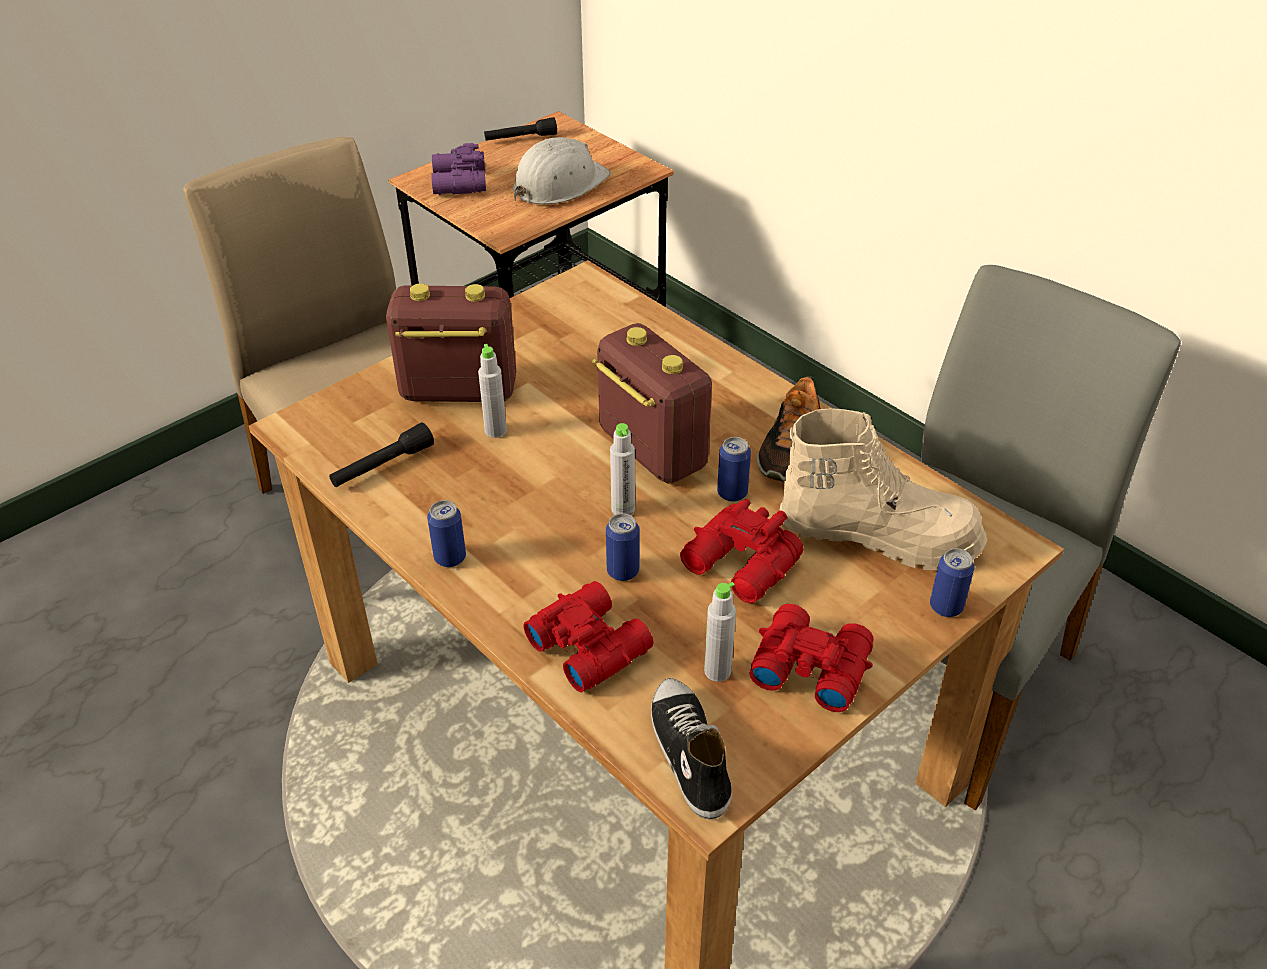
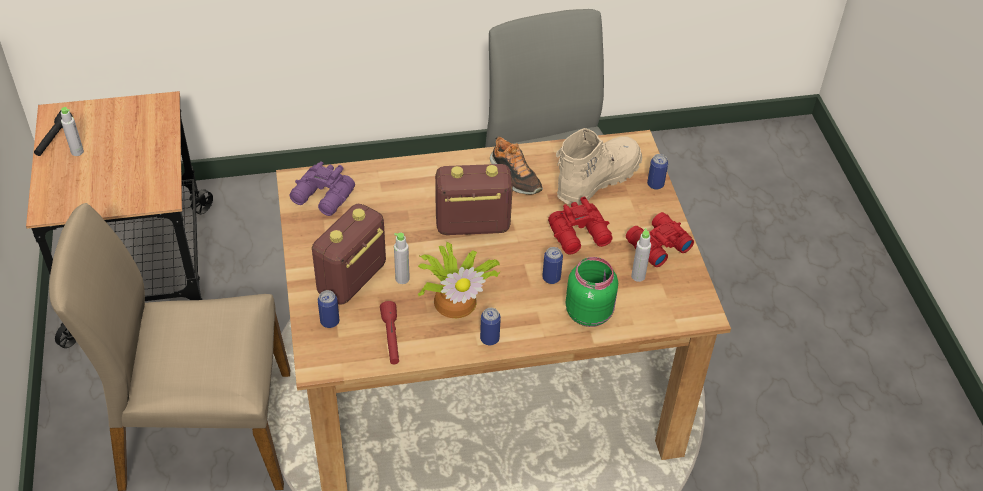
camera: 60 degrees left, 5 degrees up
black flashlight [329,422,434,487] -> red flashlight [380,301,399,364]
purple binoculars [431,143,486,195] -> purple binoculars moved to [289,161,355,216]
white hard hat [513,137,610,204] -> none
red binoculars [523,581,653,692] -> green jar [565,257,618,327]
grey bottle [610,423,635,515] -> grey bottle moved to [61,107,84,156]
shoe [651,678,732,819] -> none
can [717,437,751,502] -> can moved to [318,290,339,328]
none -> potted plant [418,242,501,318]

